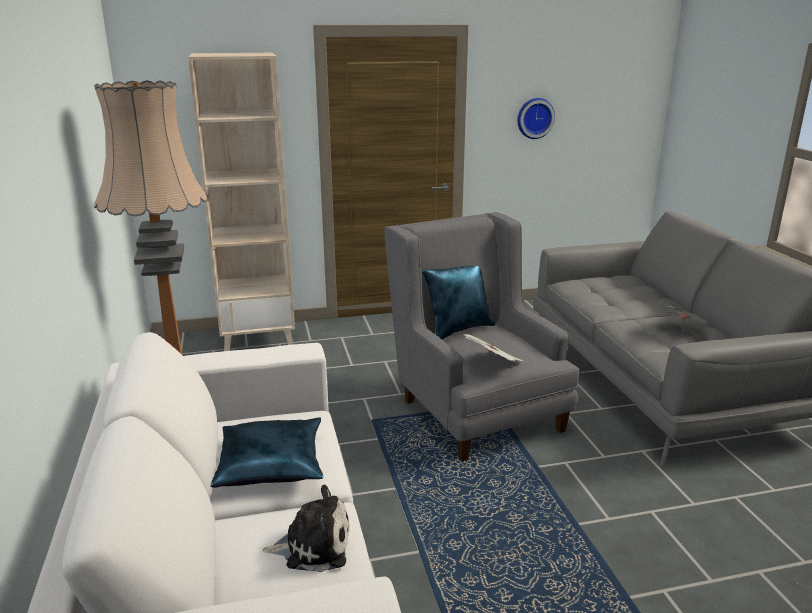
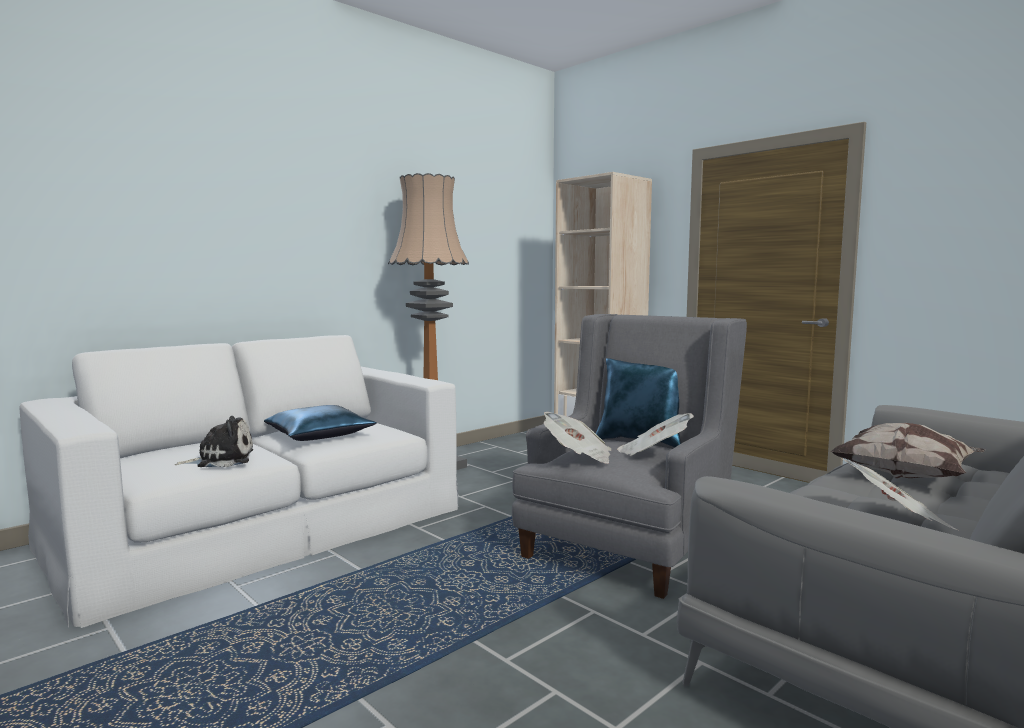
camera: 60 degrees right, 15 degrees down
plush toy [261,485,350,572] -> plush toy turned 75 degrees counterclockwise [175,416,253,467]
wall clock [517,98,555,139] -> none
none -> newspaper [617,413,694,456]
none -> pillow [830,423,985,479]

